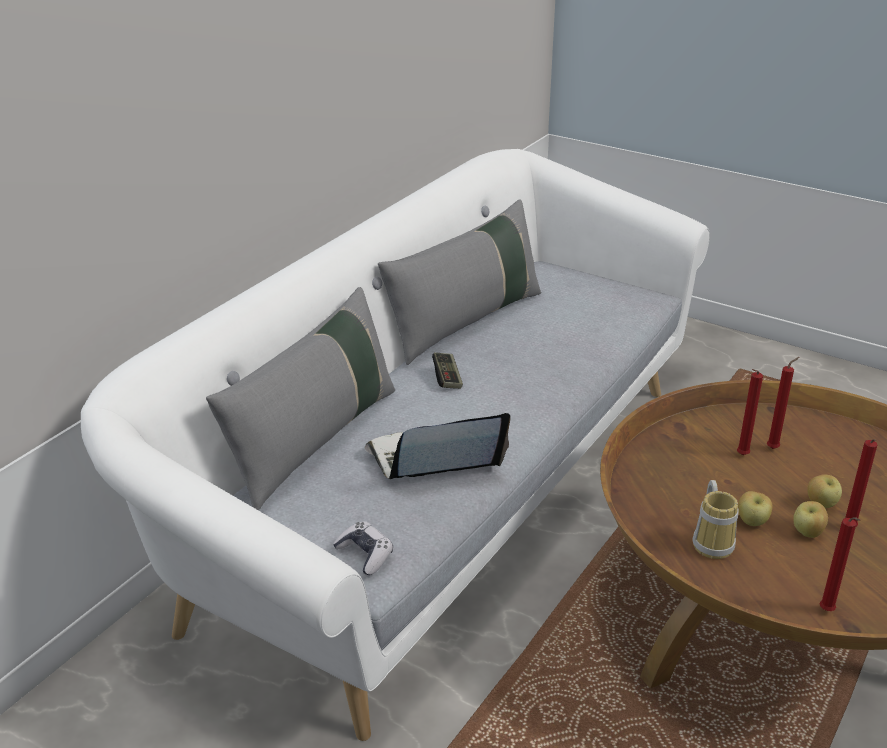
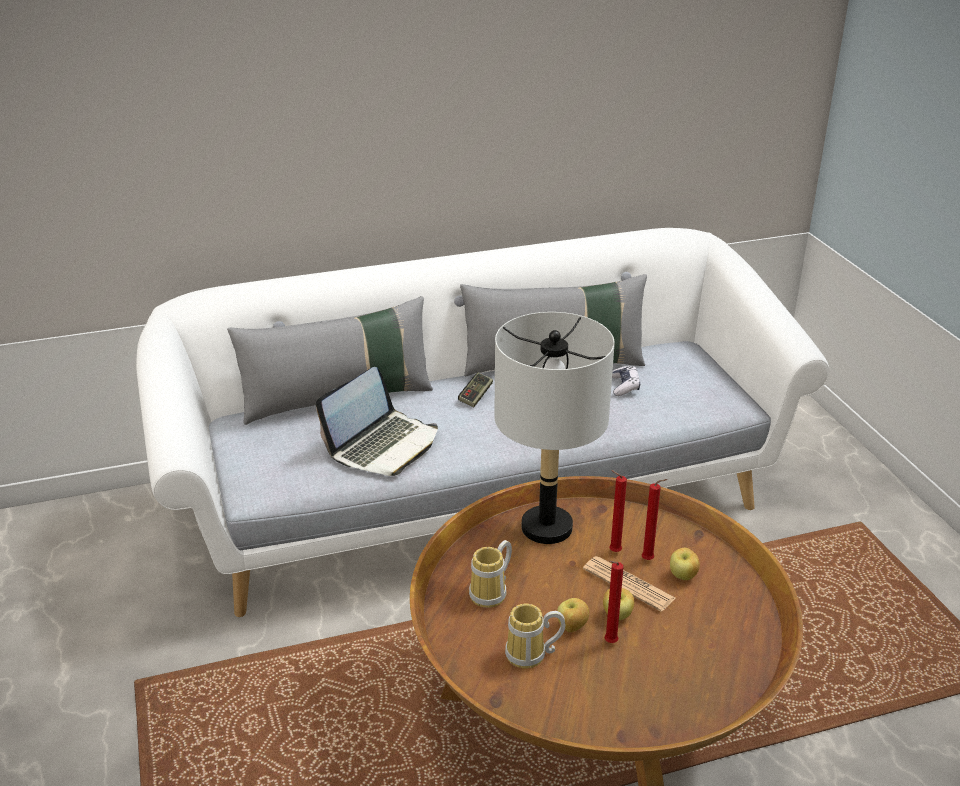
camera: 40 degrees right, 0 degrees up
game controller [333,521,393,575] -> game controller moved to [612,365,640,396]
laptop [364,413,511,479] -> laptop turned 105 degrees clockwise [316,367,438,476]
apple [738,491,773,526] -> apple moved to [670,548,700,580]
red candle [820,517,860,611] -> none
none -> grey table lamp [494,312,615,544]
none -> mug [505,604,565,668]
none -> newspaper [583,556,676,612]

